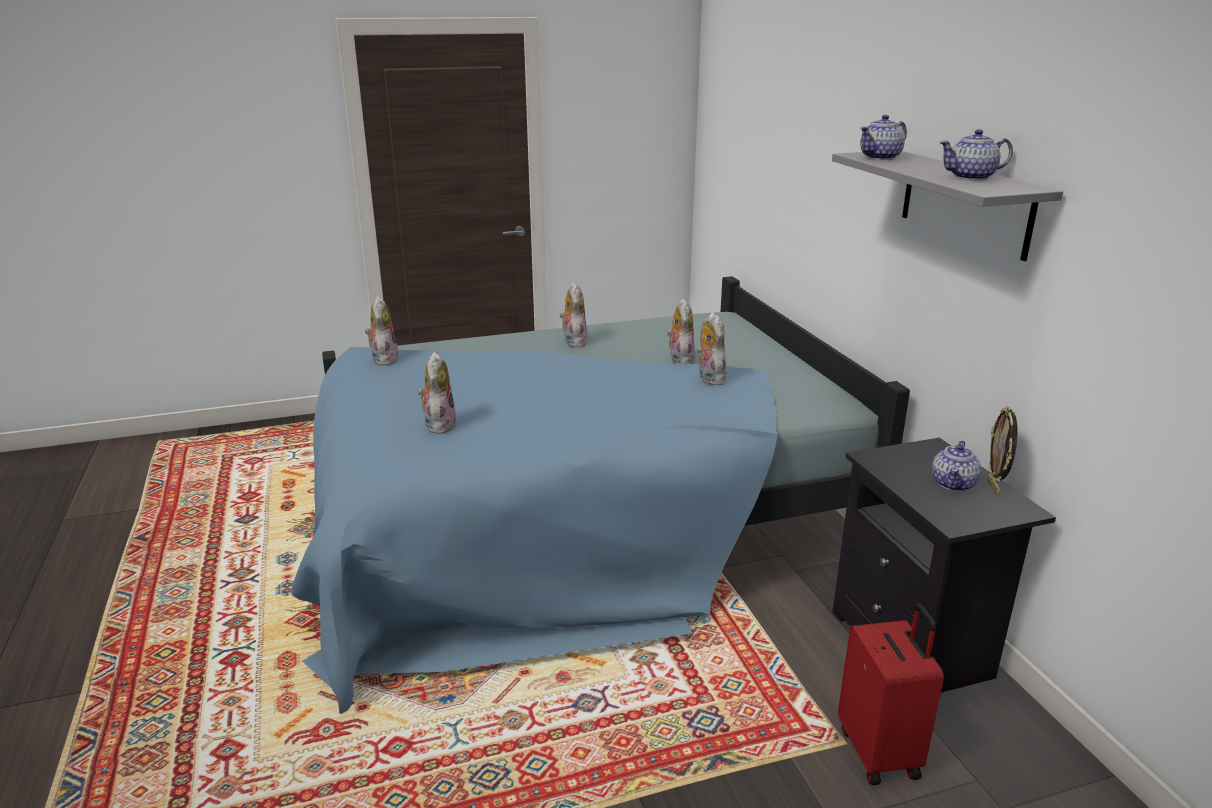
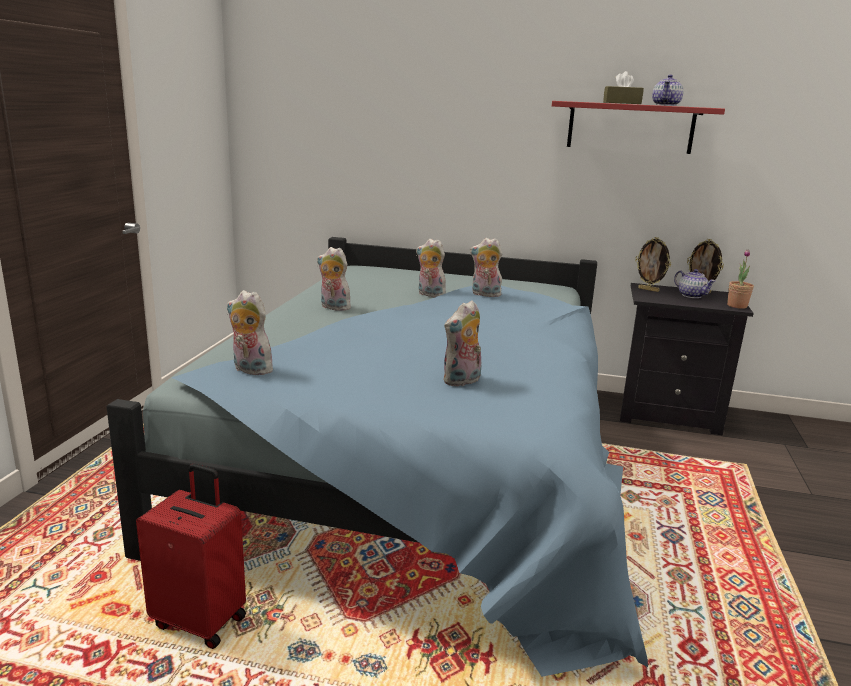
camera: 60 degrees left, 5 degrees down
plush toy [418,352,456,434] -> plush toy turned 75 degrees counterclockwise [444,300,481,386]
grey shelf [832,151,1063,261] -> red shelf [552,101,725,154]
red suitcase [838,604,944,785] -> red suitcase moved to [136,464,246,649]
teapot [860,115,907,160] -> none
none -> brown tissue box [603,71,644,104]
none -> picture frame [635,237,671,292]
none -> potted plant [727,250,754,309]

